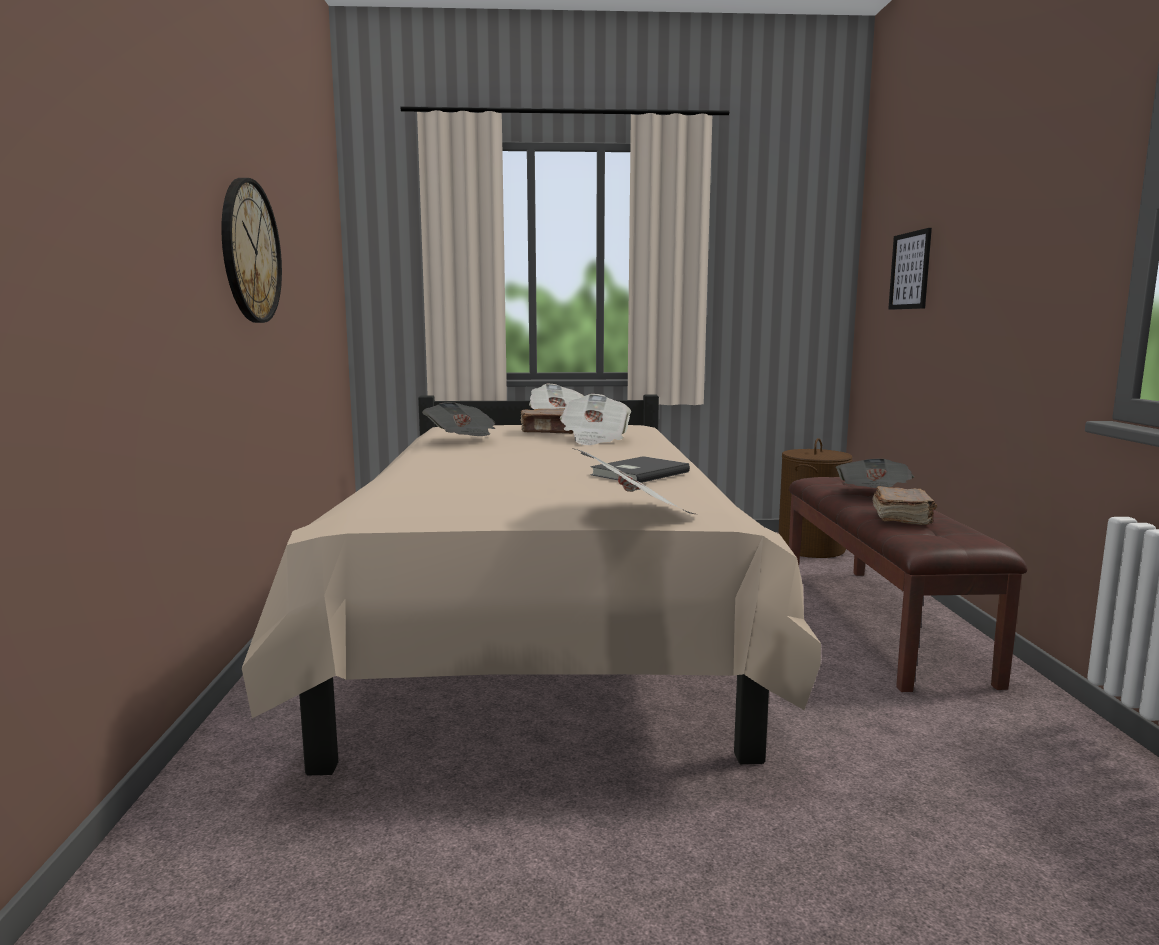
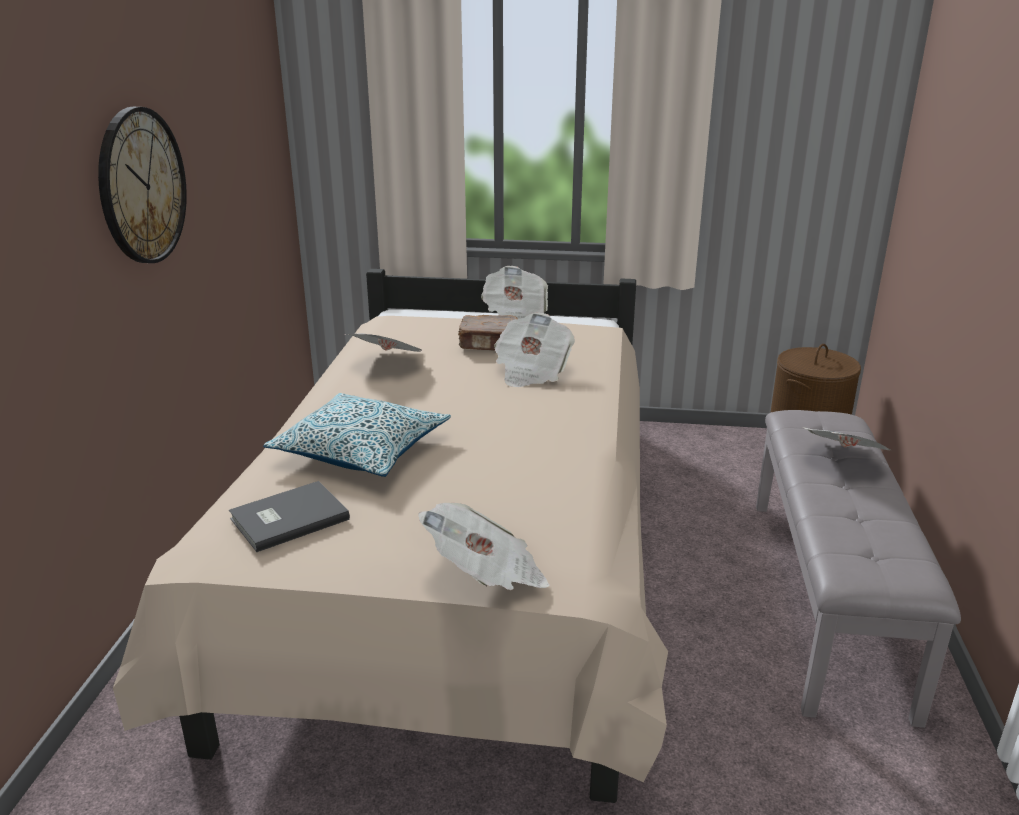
camera: 10 degrees right, 15 degrees up
grey book [590,456,690,483] -> grey book moved to [229,481,350,552]
brown bench [789,477,1027,692] -> grey bench [756,410,961,728]
brown book [872,486,937,525] -> none
picture [888,228,932,310] -> none
none -> pillow [263,393,451,477]

